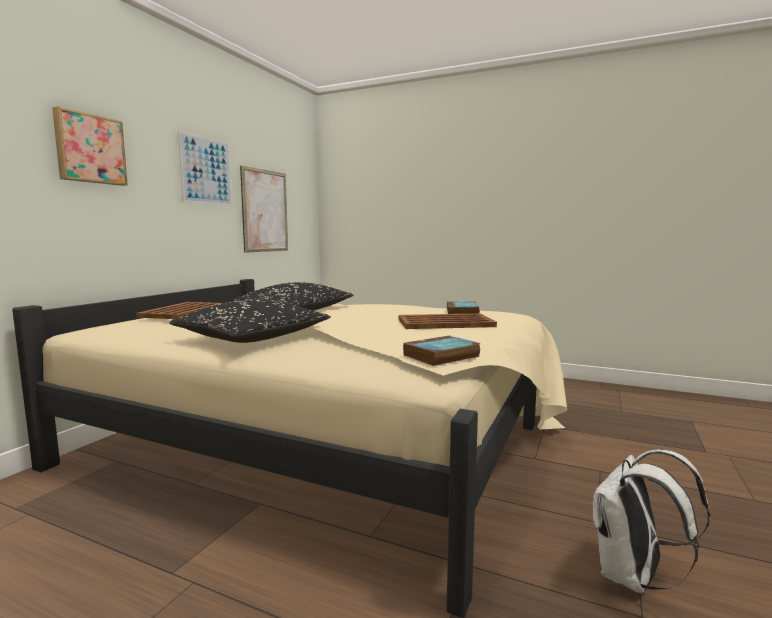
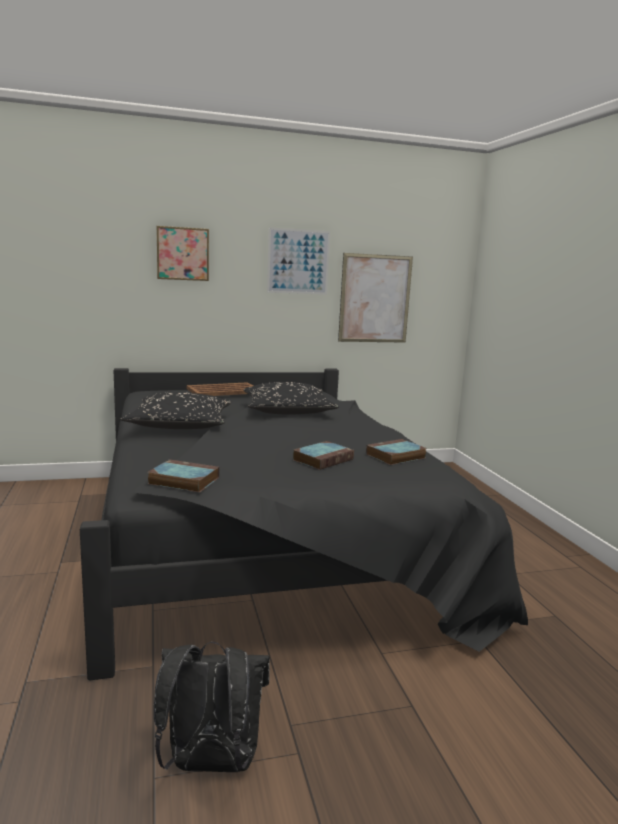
camera: 50 degrees right, 5 degrees up
beige bed [12,279,567,618] -> black bed [80,368,528,681]
brown tray [398,313,497,329] -> book [293,441,354,470]
white backpack [593,450,710,593] -> black backpack [154,642,270,772]

